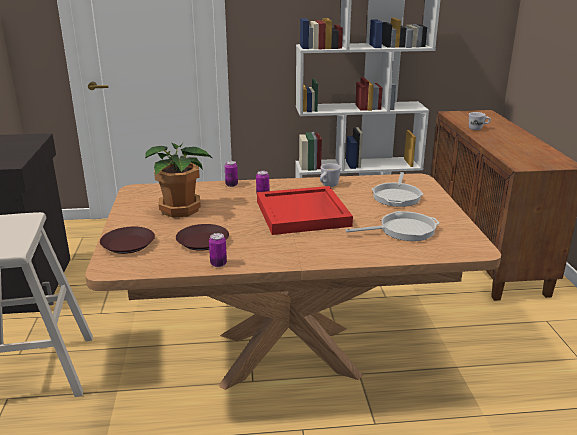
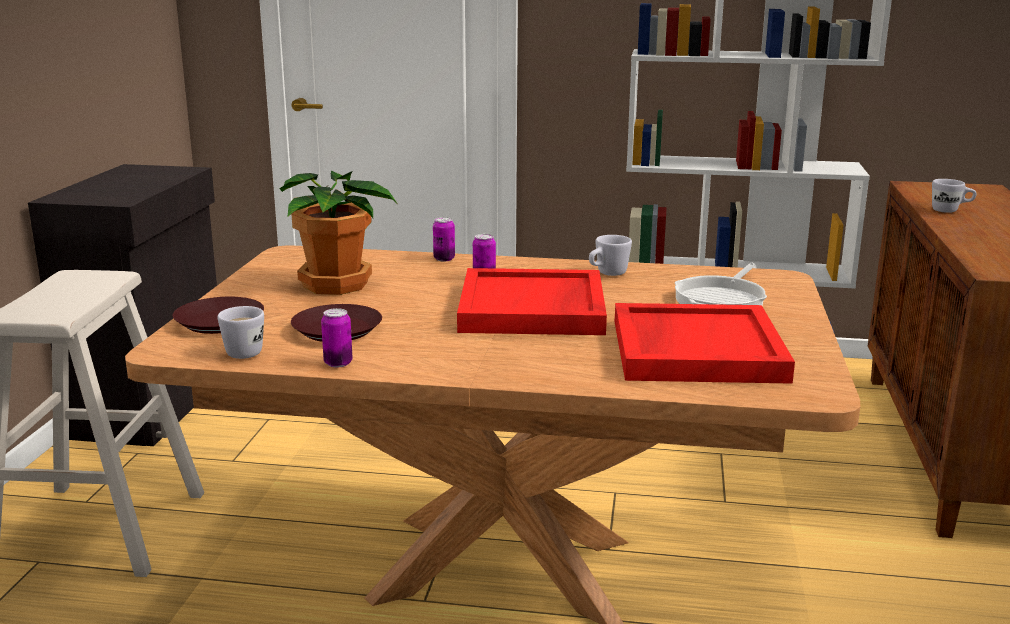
camera: 15 degrees right, 5 degrees down
frying pan [345,211,440,241] -> red tray [615,303,795,384]
none -> white mug [218,306,264,359]

